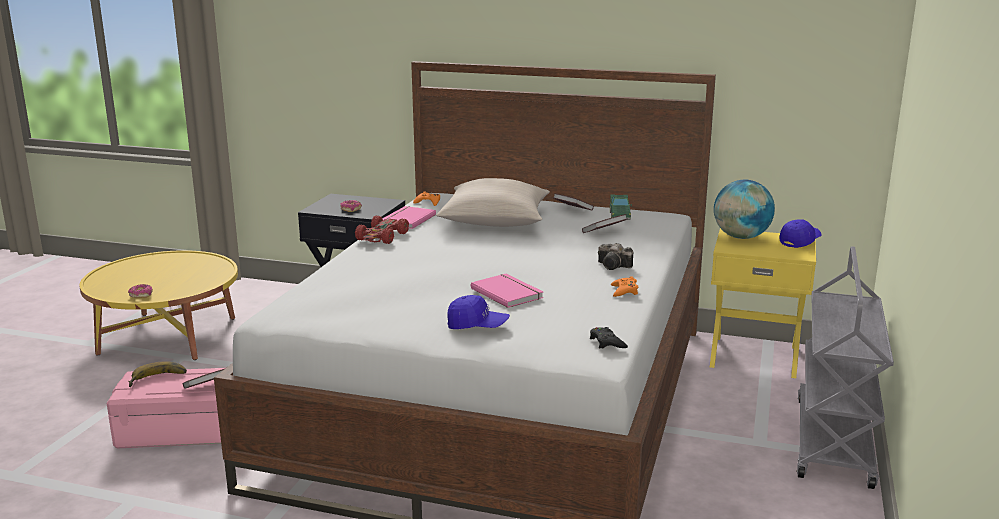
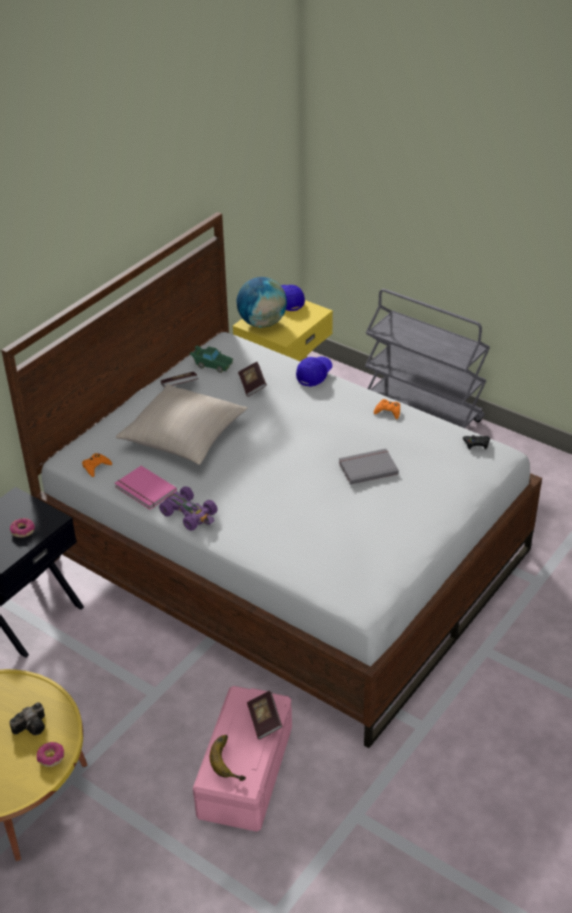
camera: 70 degrees left, 20 degrees up
red toy car [355,215,409,244] -> purple toy car [159,486,218,531]
blue cap [448,295,510,329] -> blue cap moved to [296,356,332,387]
pink book [471,274,543,308] -> grey book [339,449,399,485]
camera [598,243,633,270] -> camera moved to [9,702,45,735]

